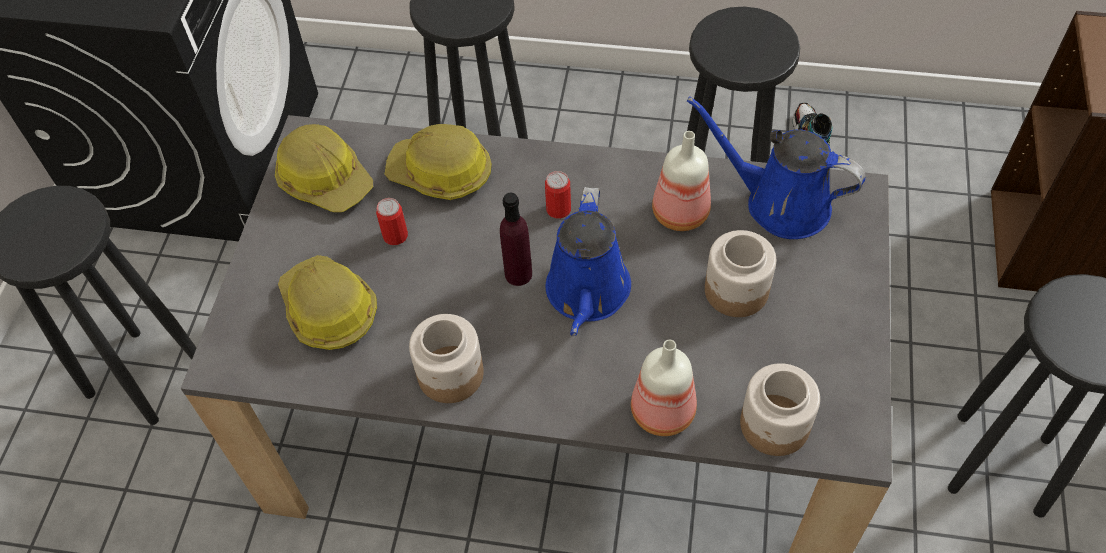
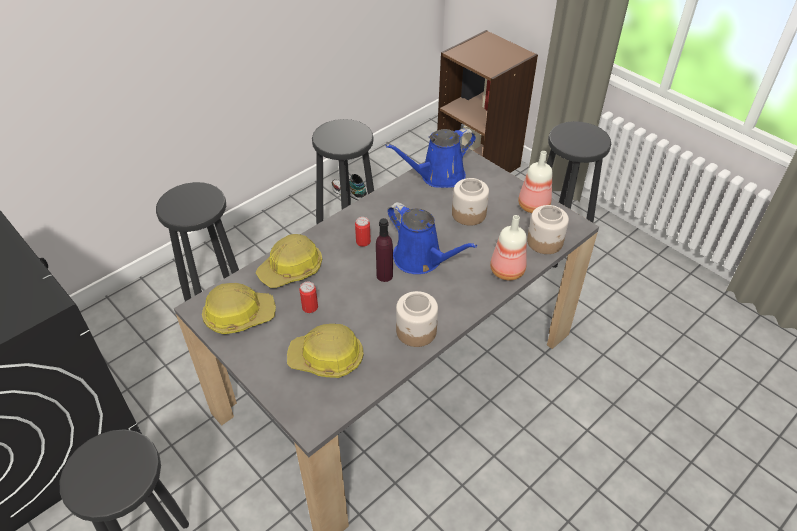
camera: 55 degrees left, 10 degrees down
bottle [652,131,711,231] -> bottle moved to [518,151,552,213]

